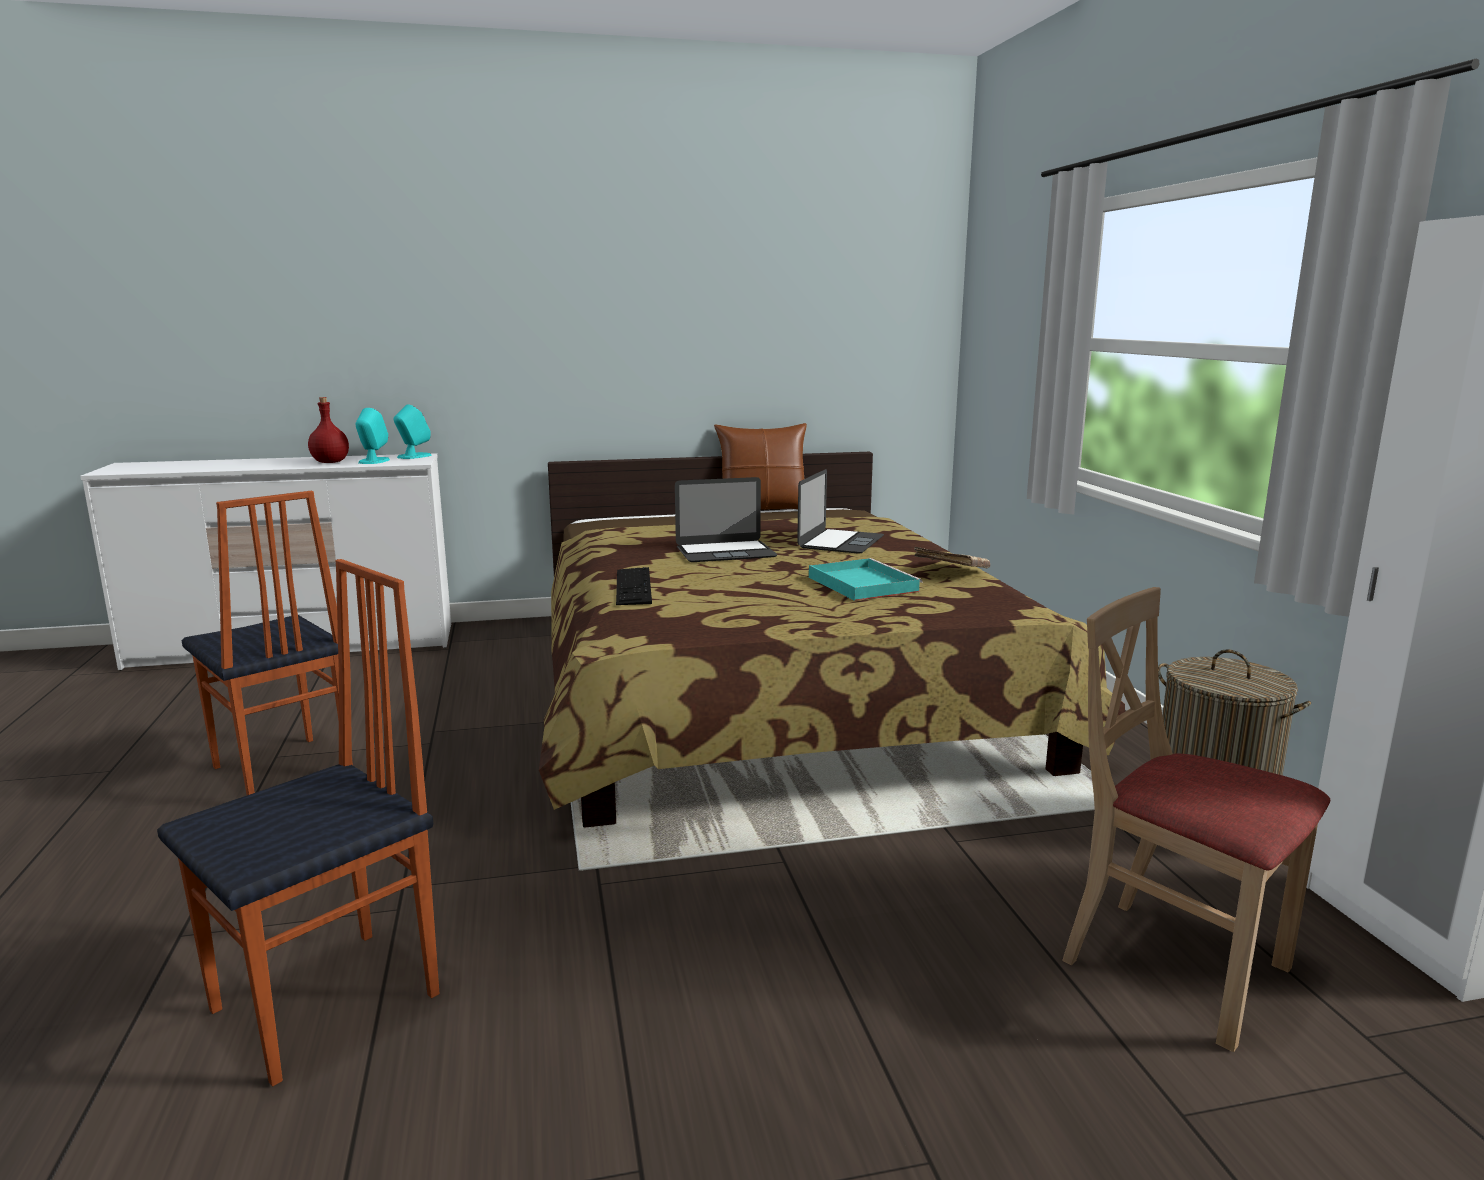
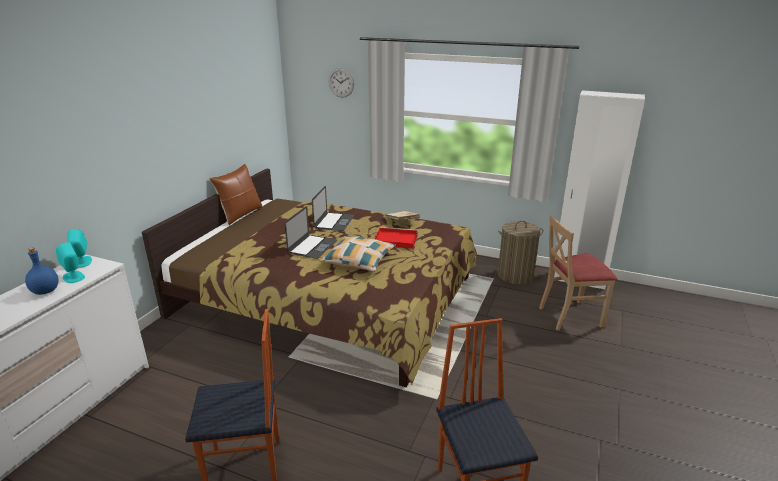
camera: 55 degrees left, 10 degrees up
red bottle [308,397,349,463] -> blue bottle [25,248,58,295]
keyboard [616,567,652,605] -> none
laptop [797,469,884,554] -> laptop turned 45 degrees clockwise [312,186,355,231]
turquoise tray [809,558,922,601] -> red tray [375,227,418,249]
none -> pillow [319,236,396,272]
none -> wall clock [329,68,354,98]

